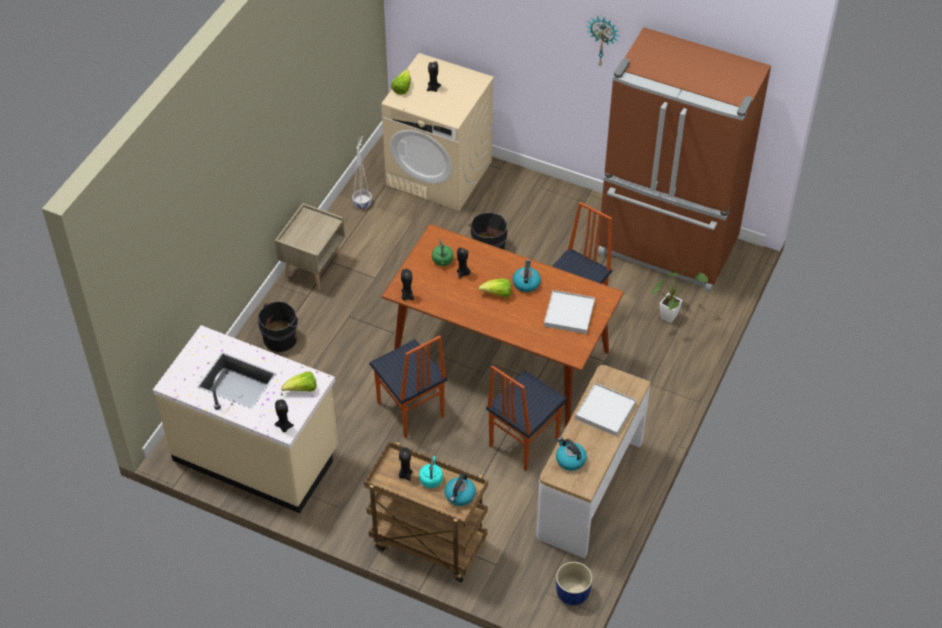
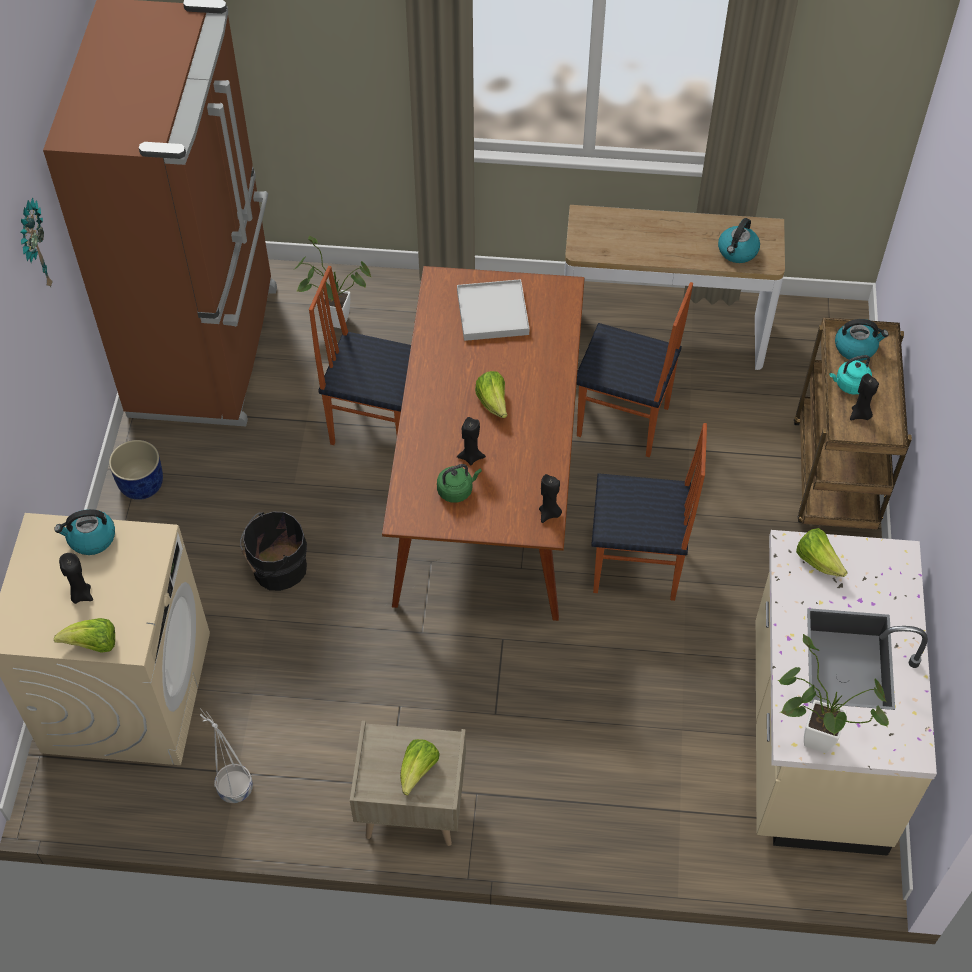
camera: 110 degrees left, 5 degrees up
black bucket [258,301,302,352] -> none
black candle [275,399,294,432] -> none
chair [369,335,447,438] -> chair turned 60 degrees clockwise [591,423,707,601]
kettle [513,260,541,292] -> kettle moved to [54,509,115,555]
blue planter [556,562,593,606] -> blue planter moved to [109,440,163,500]
white tray [575,383,636,436] -> none
none -> lettuce [400,739,440,795]
none -> potted plant [778,634,889,753]

